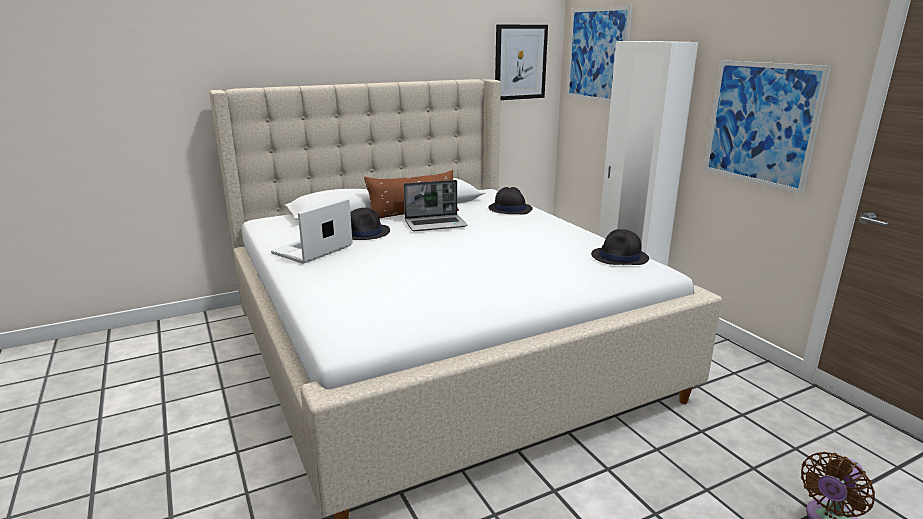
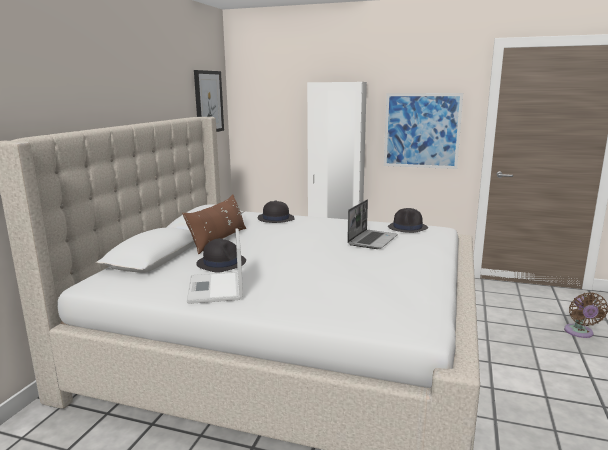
camera: 45 degrees left, 5 degrees down
laptop [403,180,467,231] -> laptop moved to [347,200,398,249]
picture [567,6,632,103] -> none

